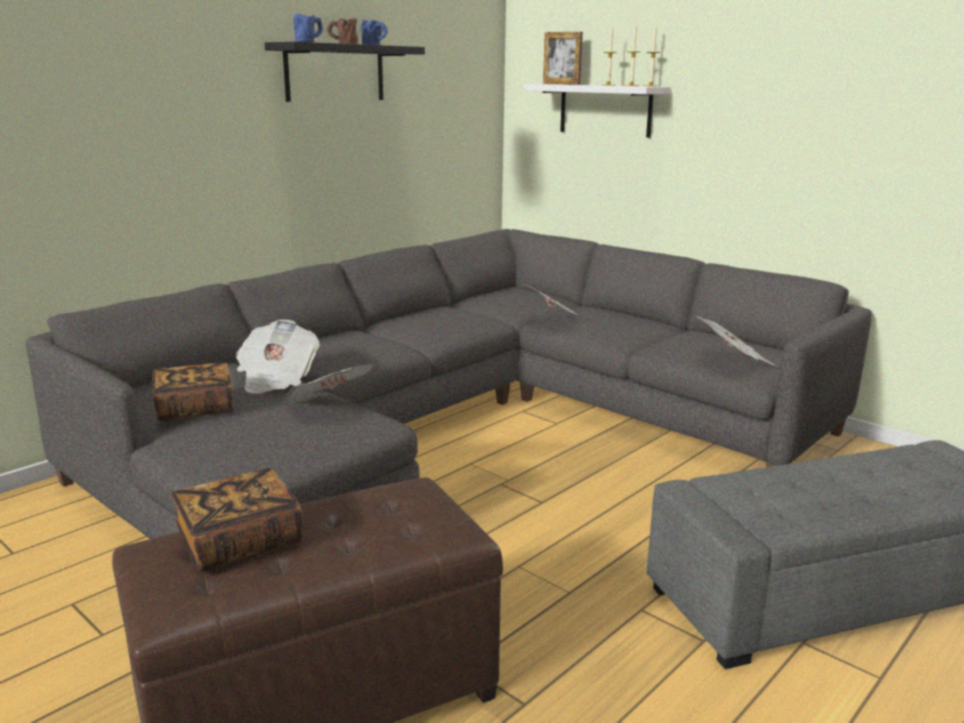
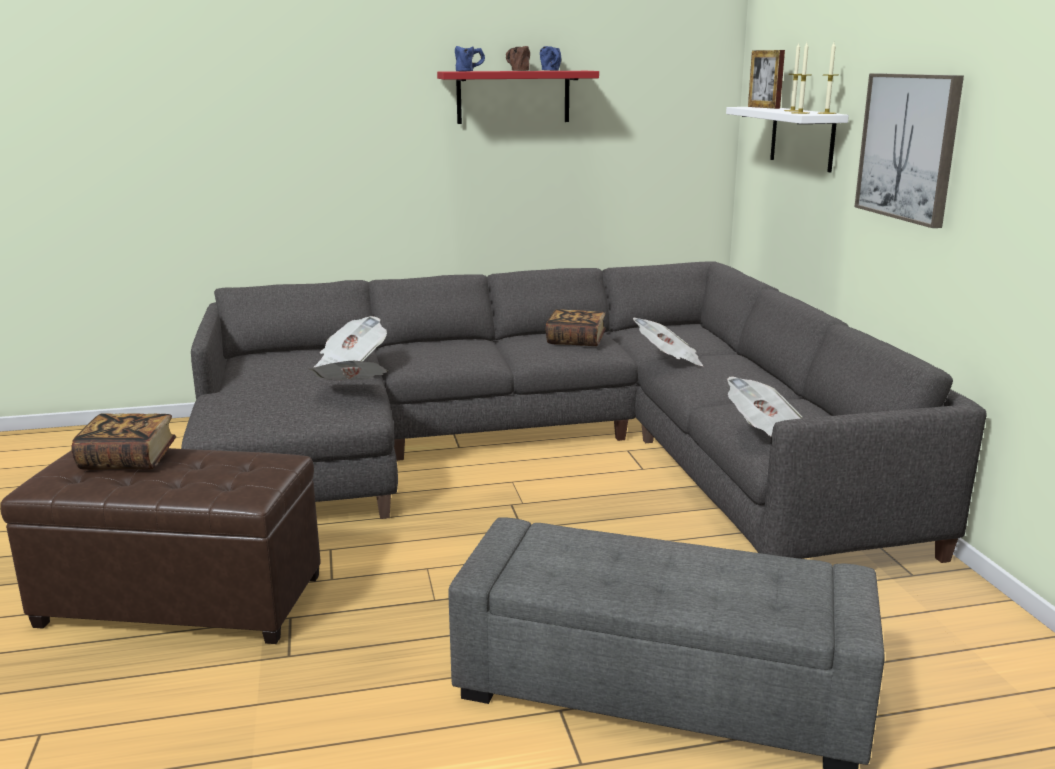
camera: 35 degrees right, 0 degrees up
book [152,362,234,421] -> book moved to [546,309,606,346]
black shelf [264,42,425,102] -> red shelf [437,71,599,124]
none -> picture [854,73,964,228]

